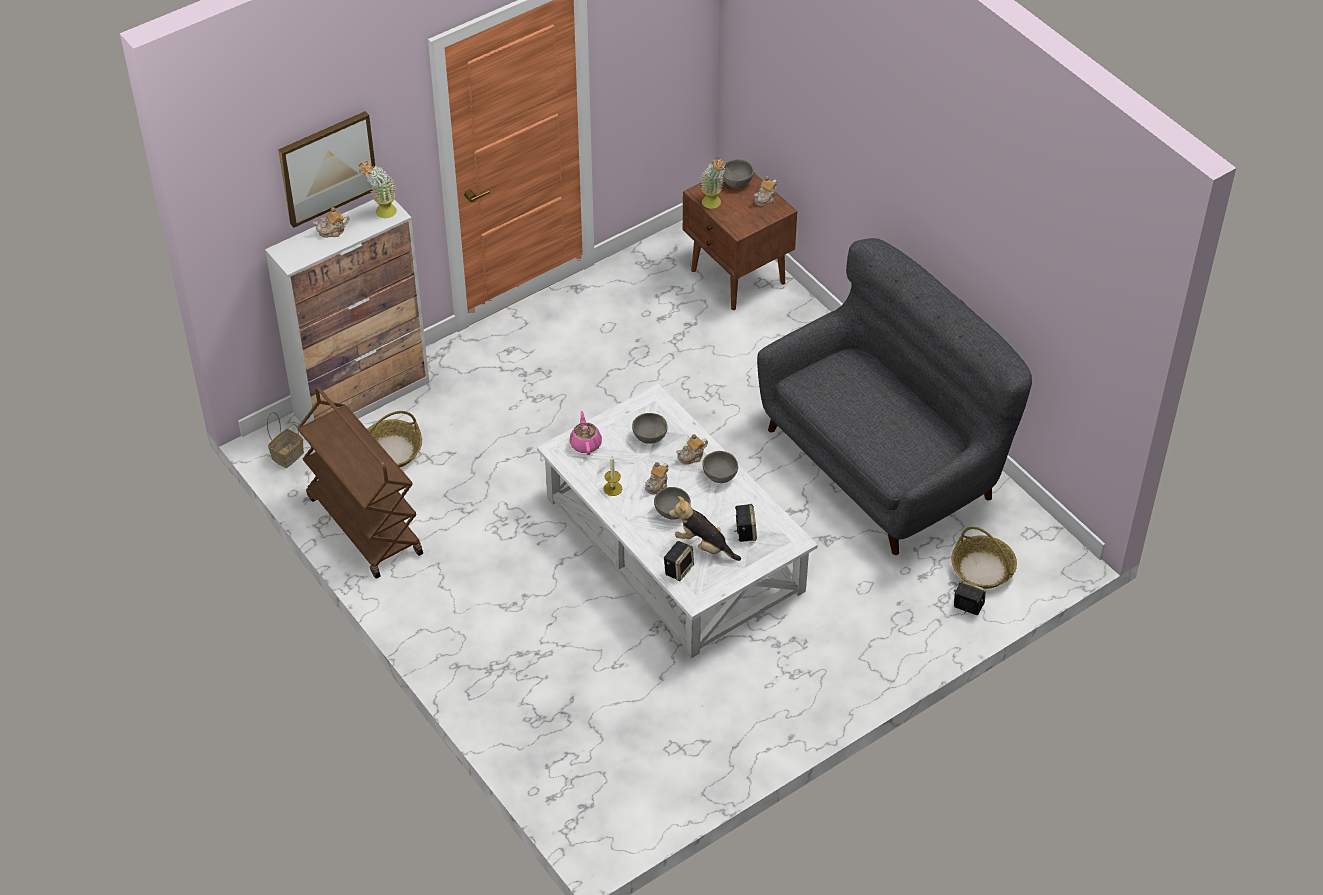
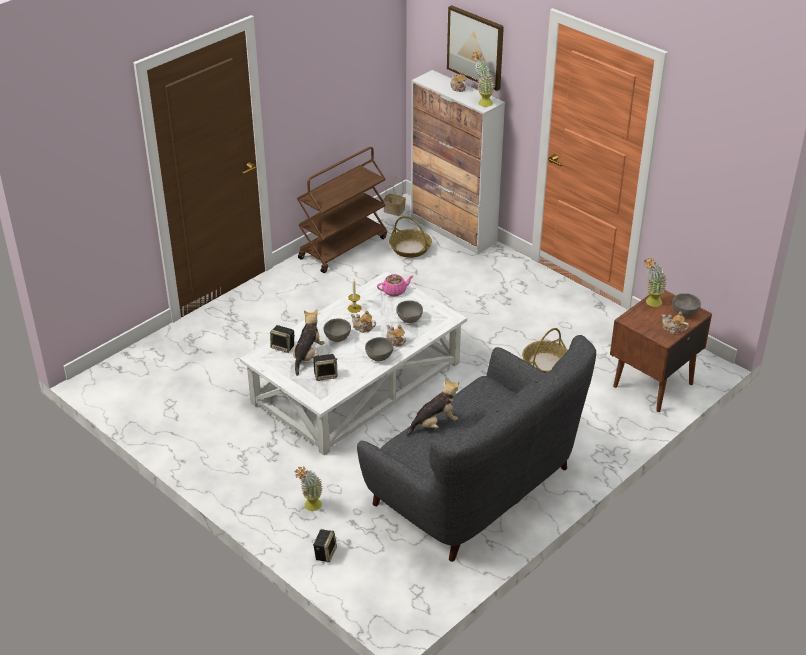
camera: 80 degrees right, 10 degrees down
basket [951,526,1017,589] -> basket moved to [522,328,568,373]
none -> potted plant [294,466,323,511]
none -> plush toy [406,378,459,436]

